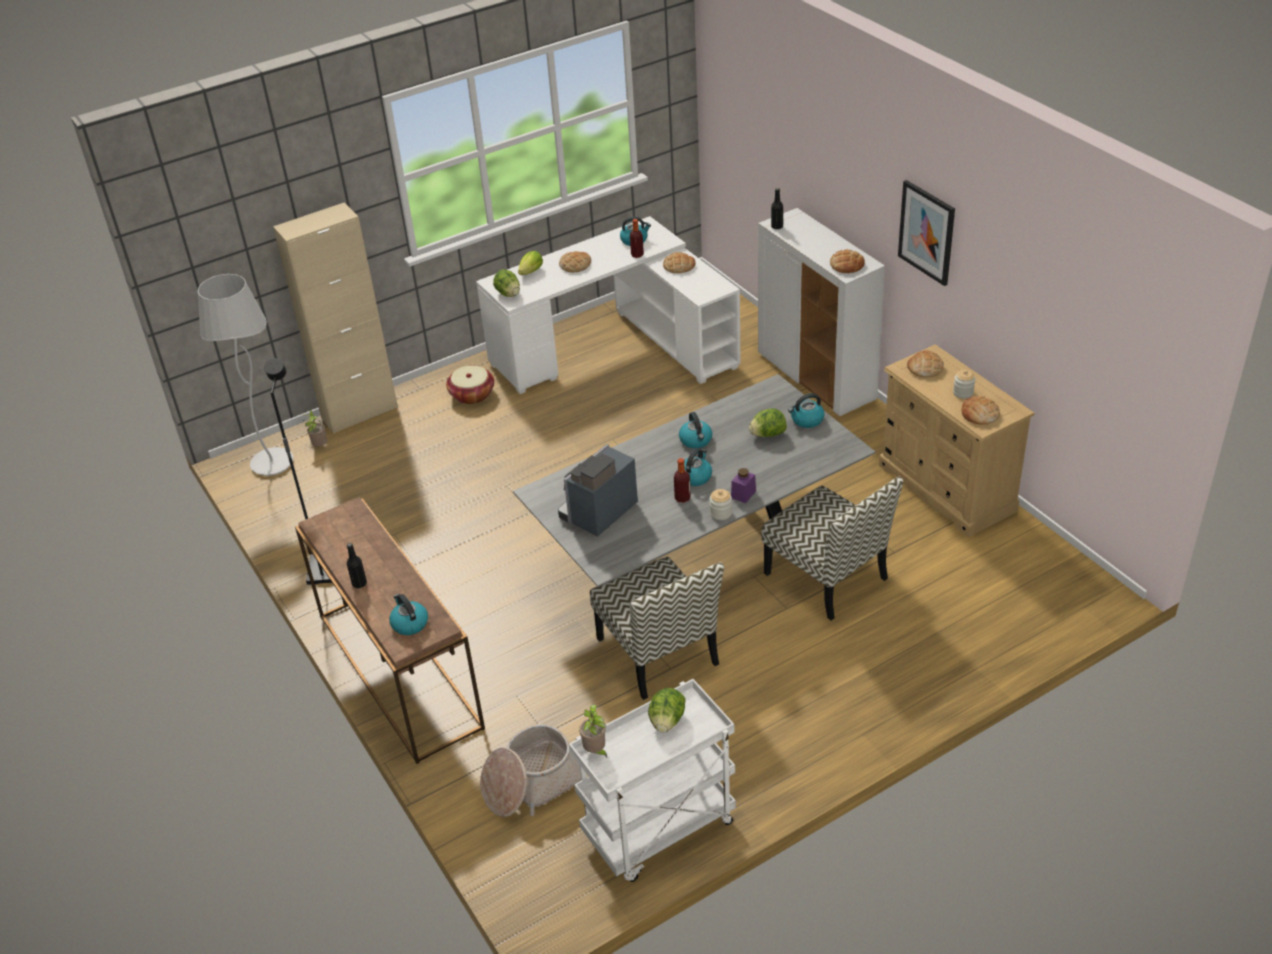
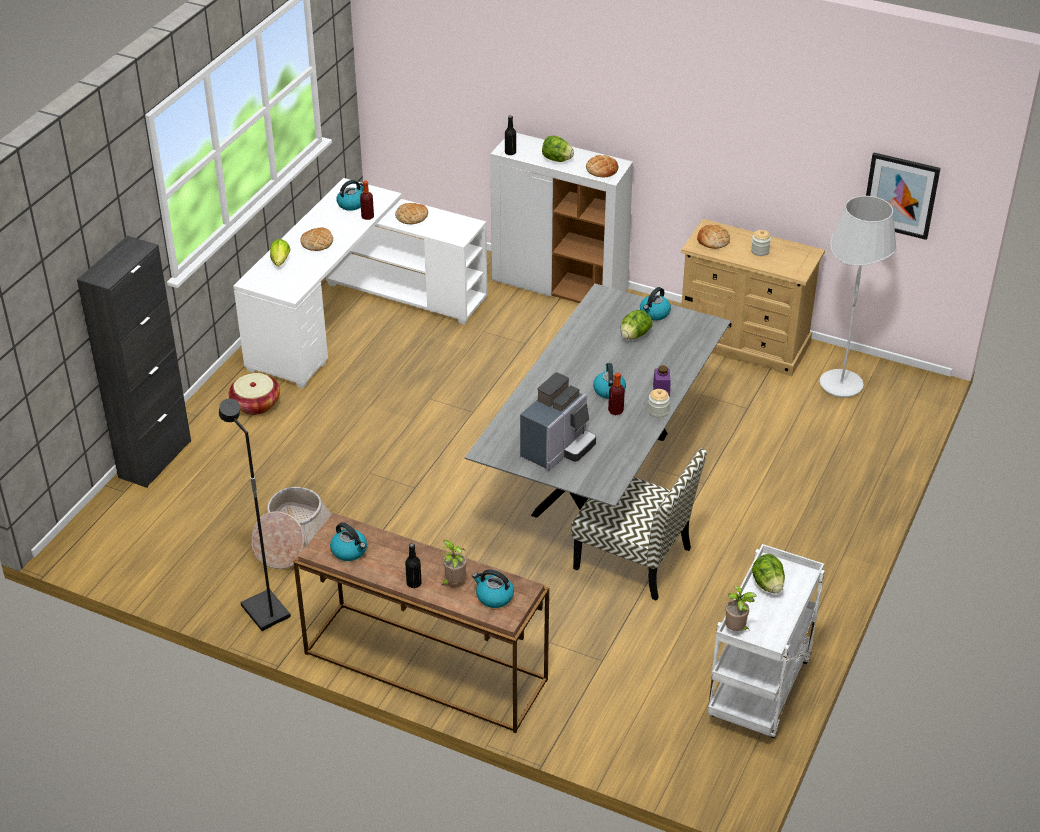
camera: 35 degrees left, 0 degrees up
white floor lamp [197,274,293,476] -> white floor lamp moved to [820,196,897,398]
beige cabinet [273,202,398,434] -> black cabinet [77,236,191,488]
potted plant [303,410,327,446] -> potted plant moved to [438,540,467,585]
basket [480,725,581,817] -> basket moved to [252,487,332,569]
lettuce [493,269,520,297] -> lettuce moved to [542,136,574,162]
coffee machine [558,444,638,537] -> coffee machine turned 150 degrees counterclockwise [520,372,596,471]
kettle [679,412,712,448] -> kettle moved to [330,522,367,561]
chair [761,476,903,621] -> none
picture [898,180,955,286] -> picture moved to [866,152,941,240]
bread [961,396,1000,425] -> none

